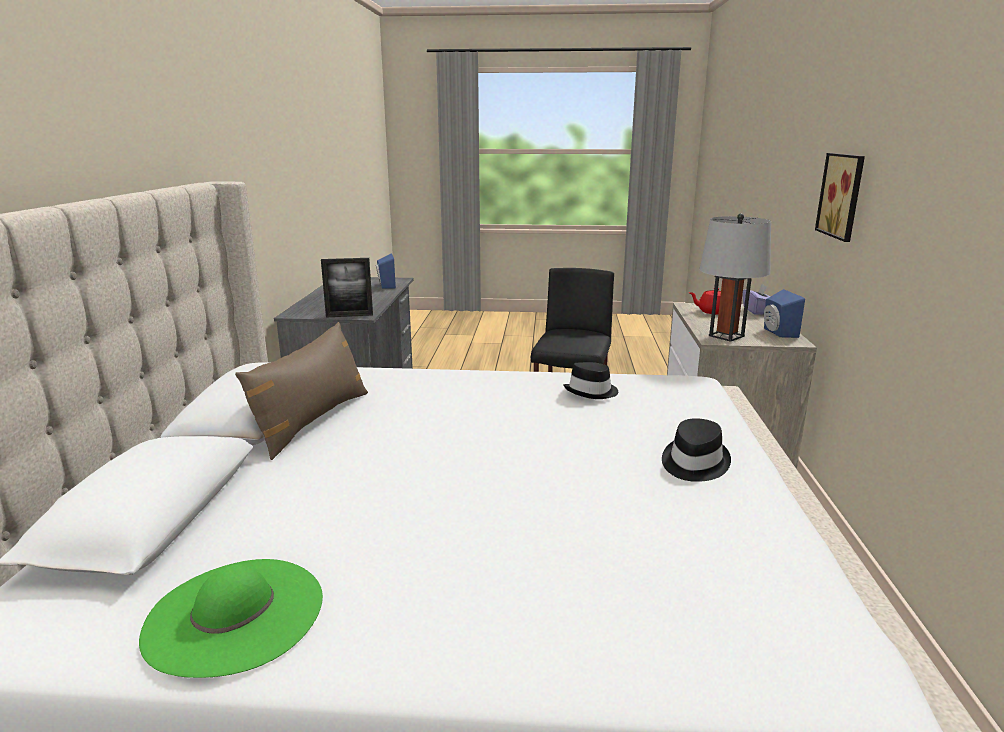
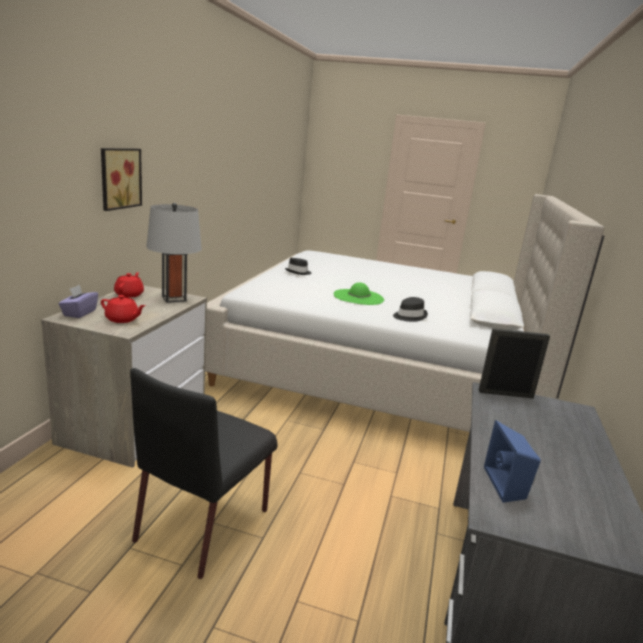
camera: 170 degrees left, 0 degrees up
green hat [139,559,323,678] -> green hat moved to [334,282,384,305]
brown pillow [235,322,368,460] -> none
black hat [563,362,618,399] -> black hat moved to [393,297,428,322]
blue speaker [764,289,805,338] -> red teapot [114,272,144,298]

